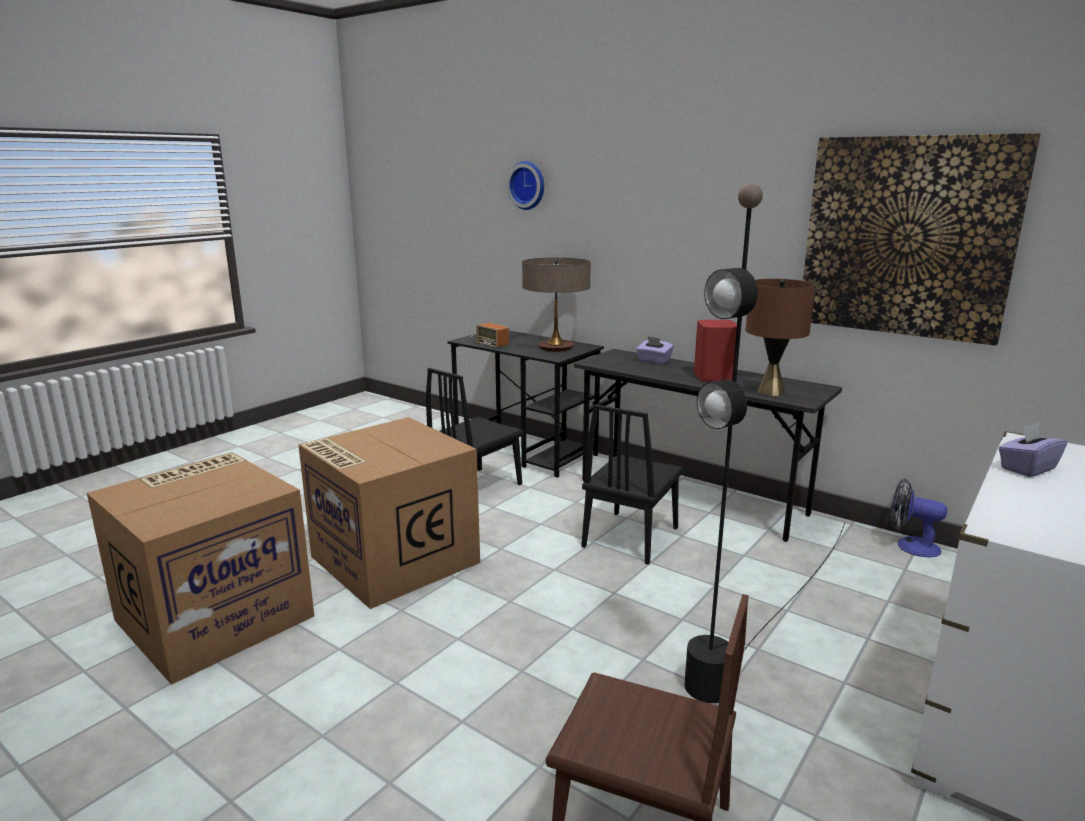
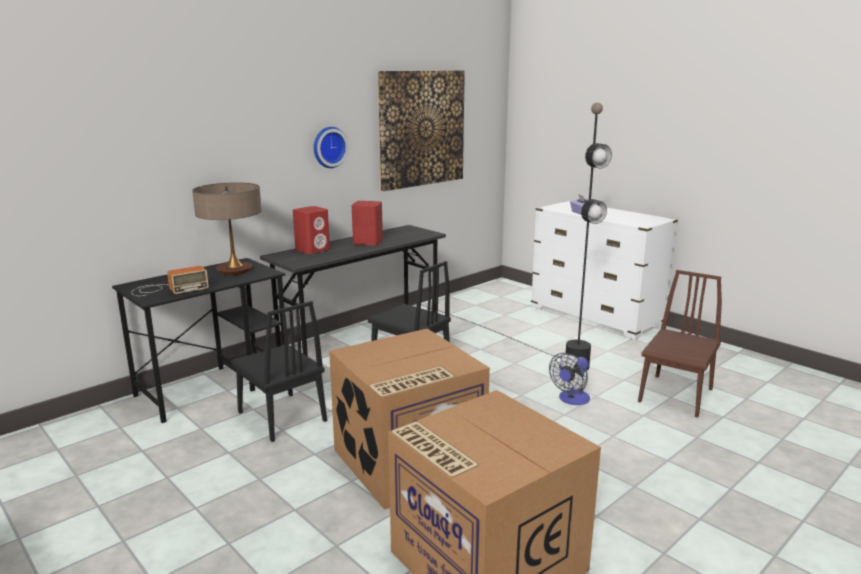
camera: 80 degrees left, 0 degrees up
wall clock [507,161,544,210] -> wall clock moved to [314,127,348,168]
purple tissue box [636,336,674,364] -> red speaker [293,206,330,254]
brown table lamp [745,279,815,396] -> none
fan [891,479,947,557] -> fan moved to [549,353,590,405]

